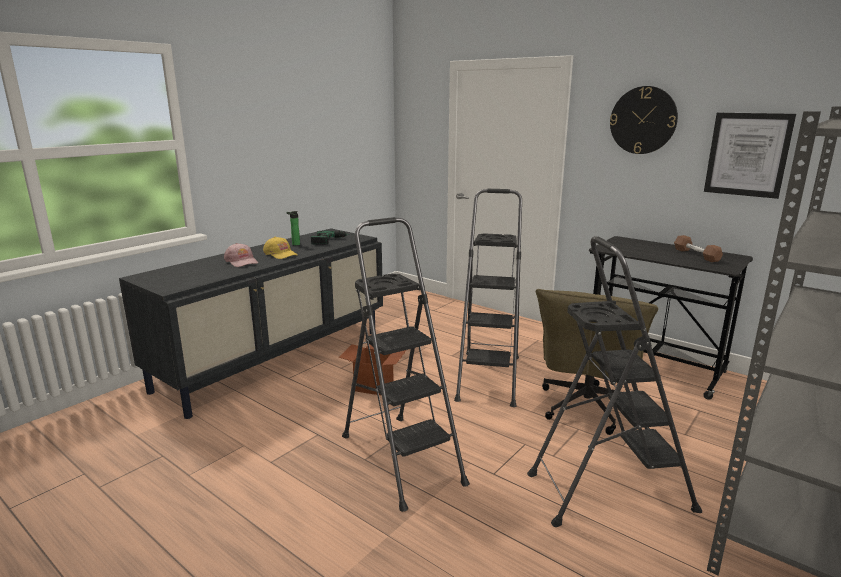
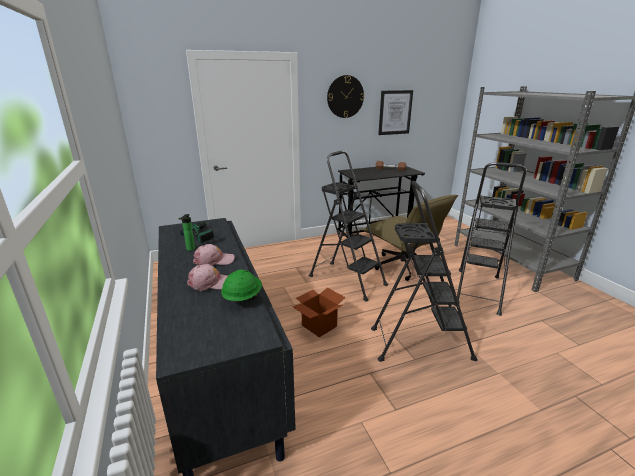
camera: 60 degrees left, 5 degrees up
yellow cap [263,237,297,259] -> pink cap [193,244,235,266]
none -> green hard hat [221,270,262,301]

